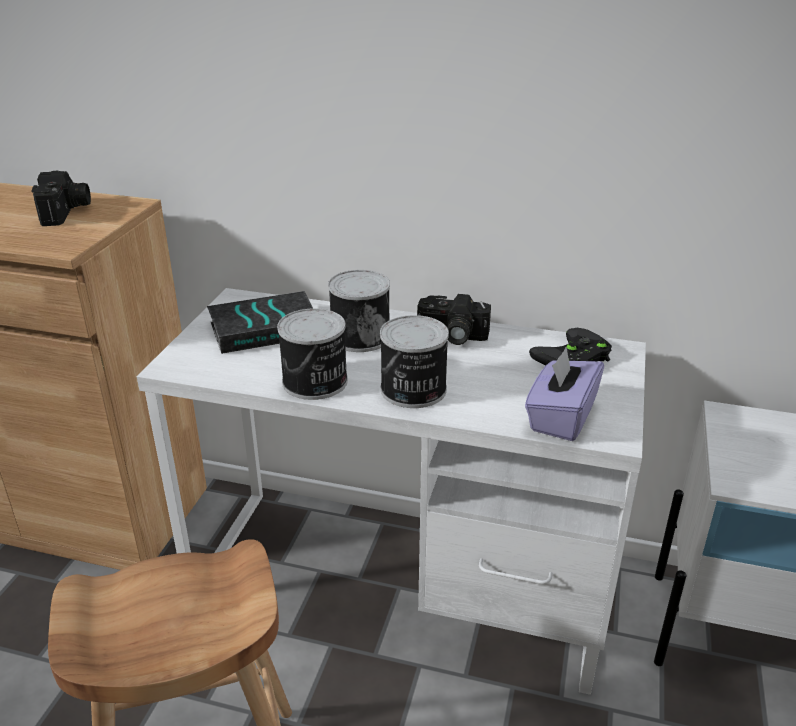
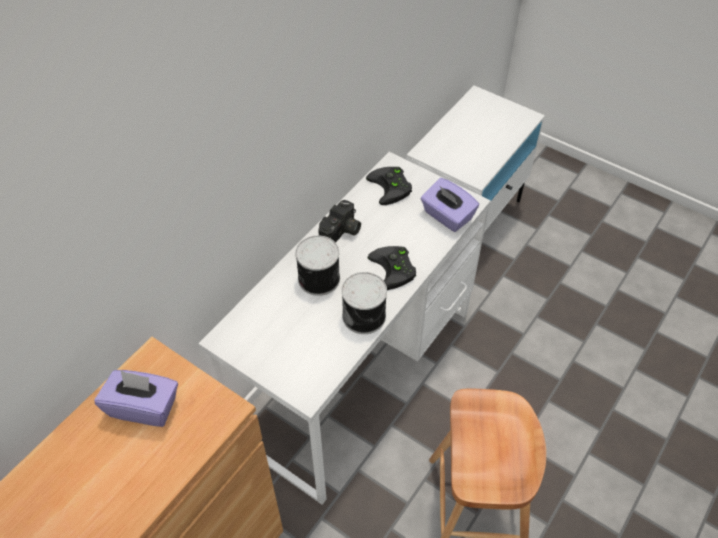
camera: 70 degrees left, 20 degrees up
camera [31,171,91,226] -> purple tissue box [94,370,178,427]
book [207,291,313,354] -> none
can [380,315,449,408] -> black game controller [368,246,416,290]

